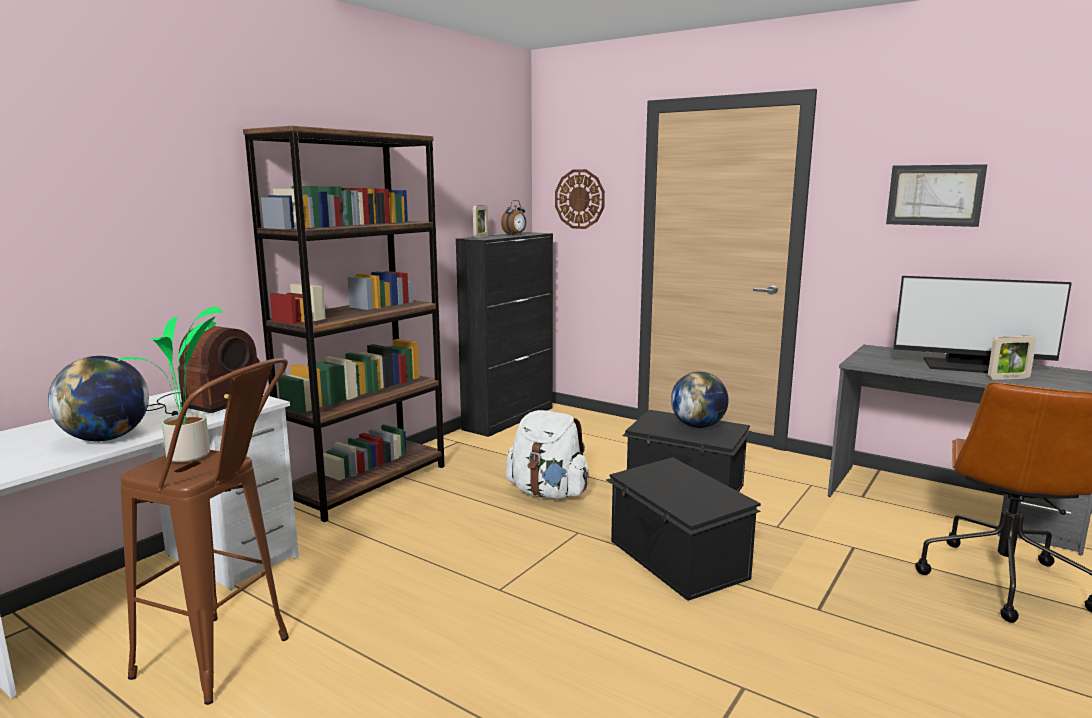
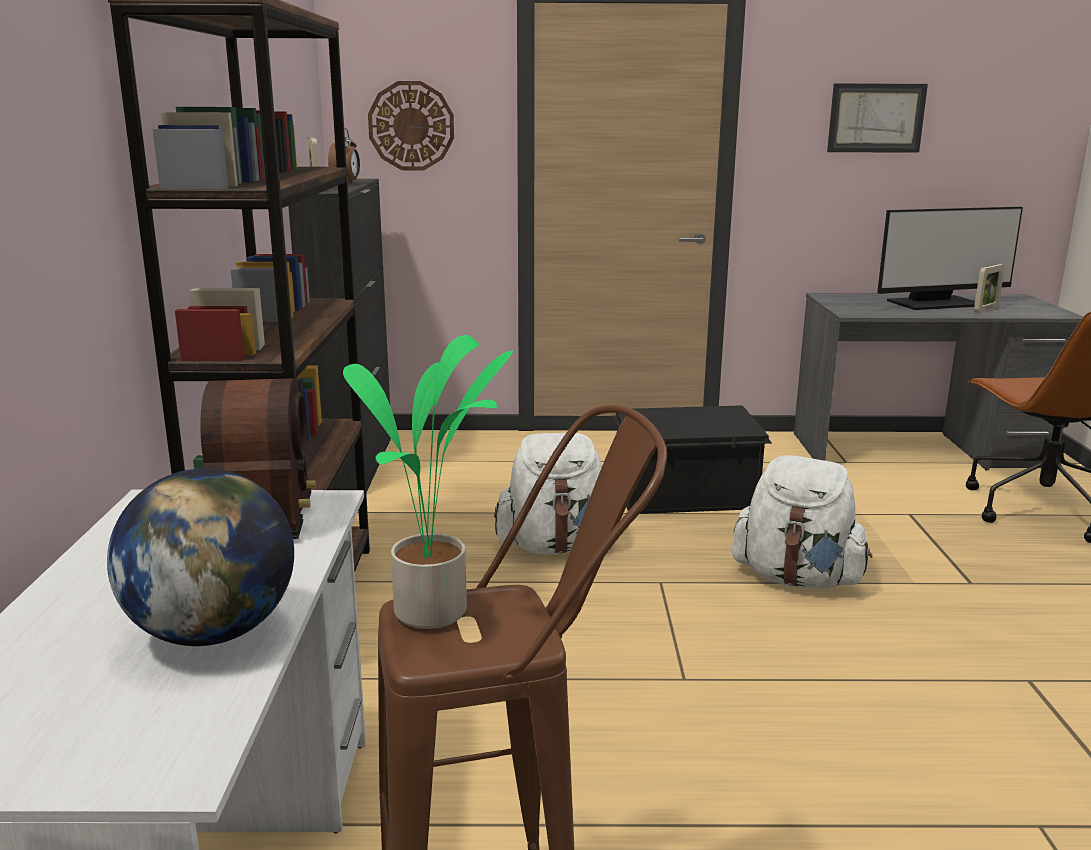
camera: 35 degrees left, 5 degrees up
black storage box [606,457,761,601] -> white backpack [732,455,872,589]
globe [671,372,728,428] -> none

